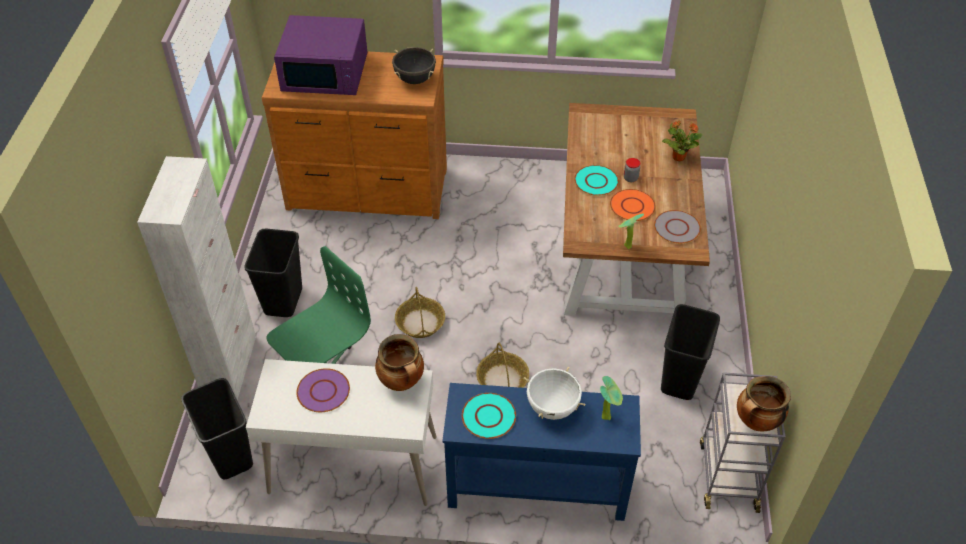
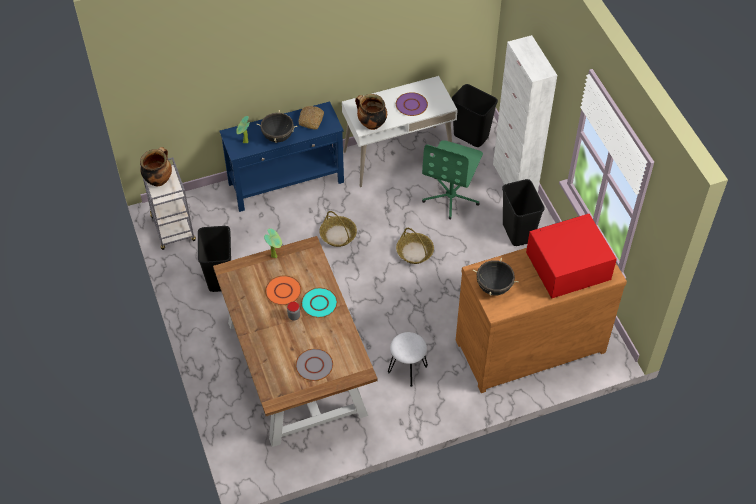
camera: 155 degrees right, 5 degrees up
purple microwave [274,15,367,95] -> red microwave [526,214,617,298]
turquoise plate [462,393,516,439] -> bread [298,106,324,129]
white cooking pot [524,367,586,420] -> black cooking pot [257,110,298,143]
grey plate [654,210,701,243] -> grey plate moved to [295,348,333,381]
potted plant [662,121,703,161] -> none
none -> white stool [388,332,428,387]

